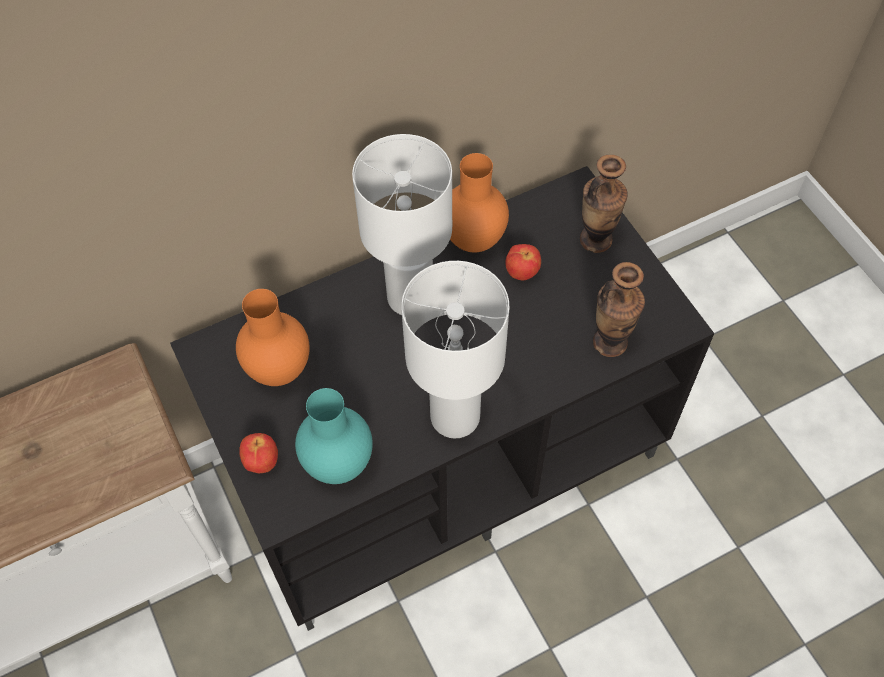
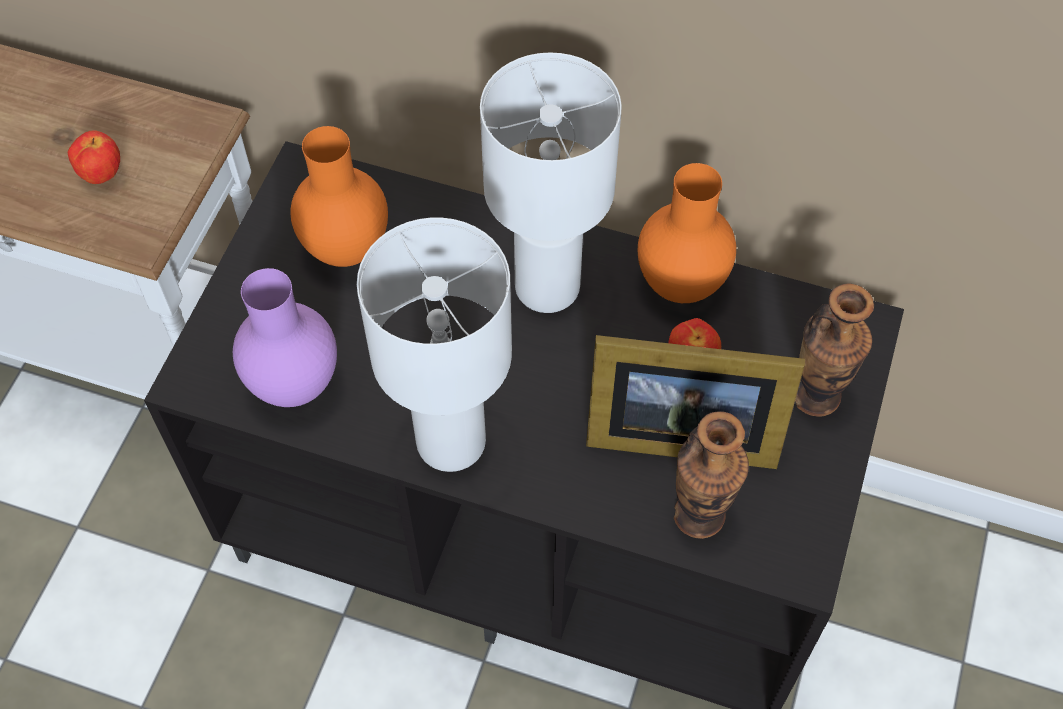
camera: 45 degrees right, 0 degrees up
apple [240,433,278,473] -> apple moved to [68,130,120,184]
turquoise vase [295,388,373,484] -> purple vase [233,268,337,407]
none -> picture frame [586,335,805,469]

